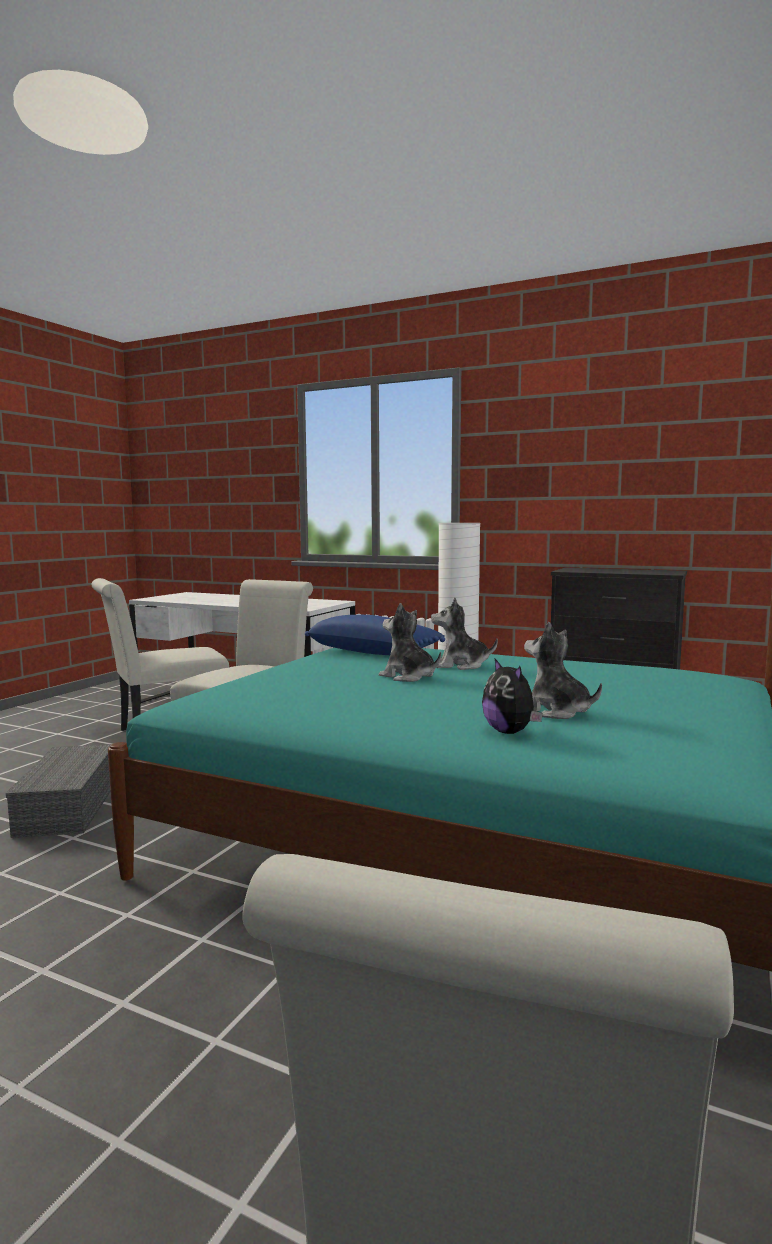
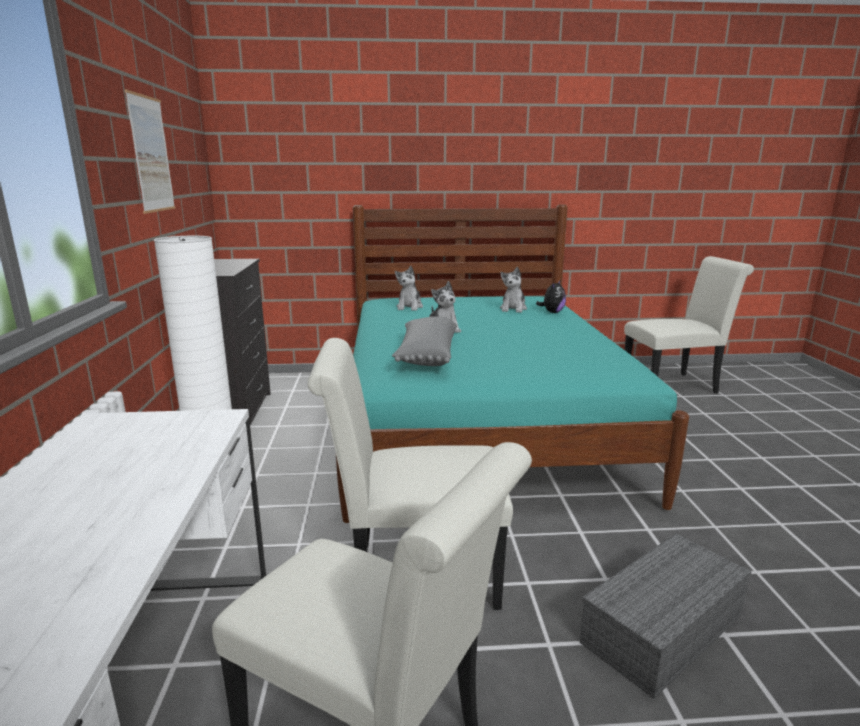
camera: 120 degrees left, 10 degrees up
blue pillow [305,615,445,655] -> grey pillow [392,316,457,366]
plush toy [379,603,441,682] -> plush toy moved to [395,266,423,311]
none -> picture [124,89,175,214]

